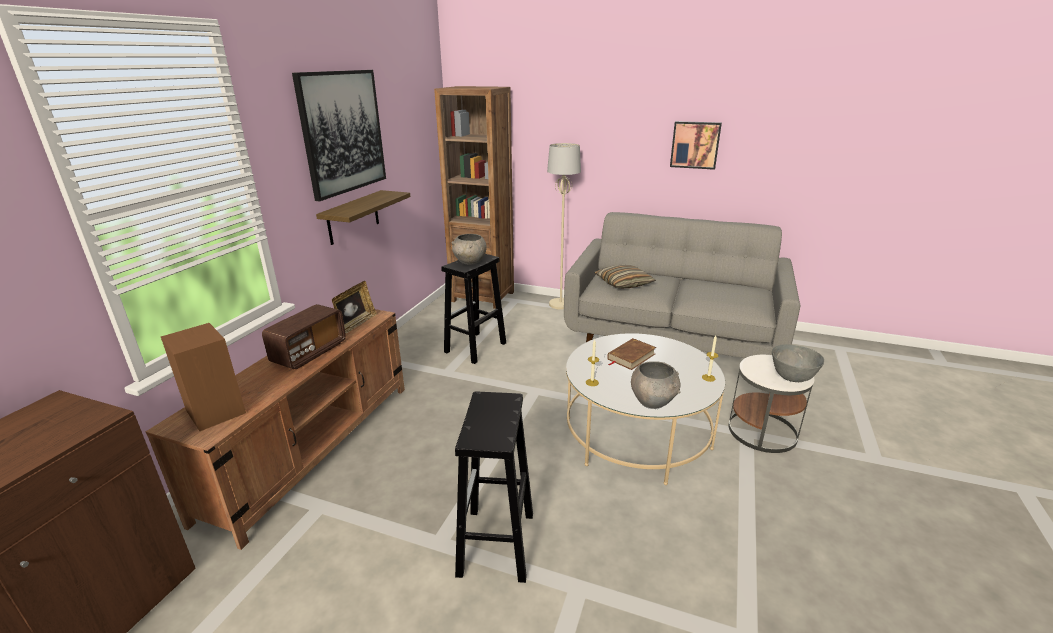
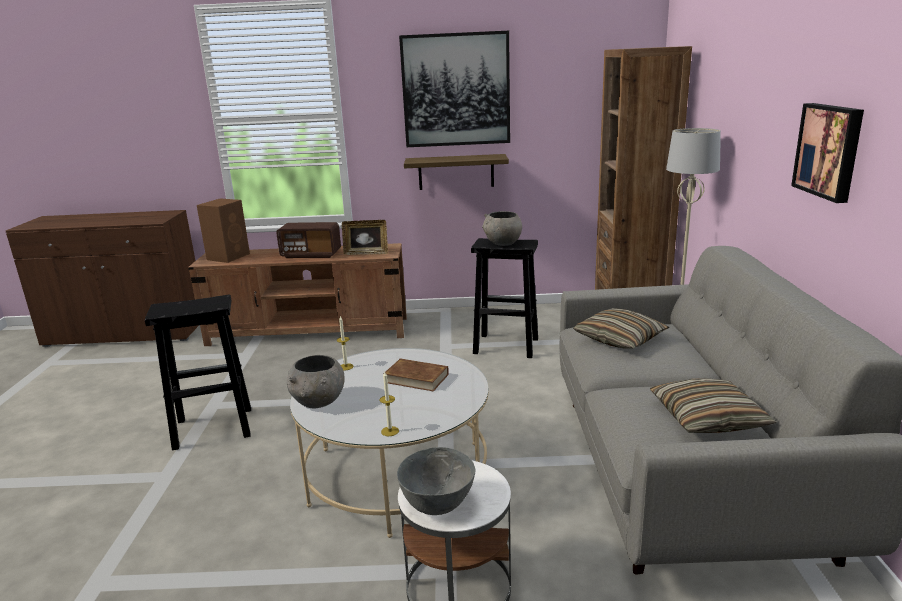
camera: 70 degrees right, 5 degrees down
none -> pillow [650,378,776,433]

